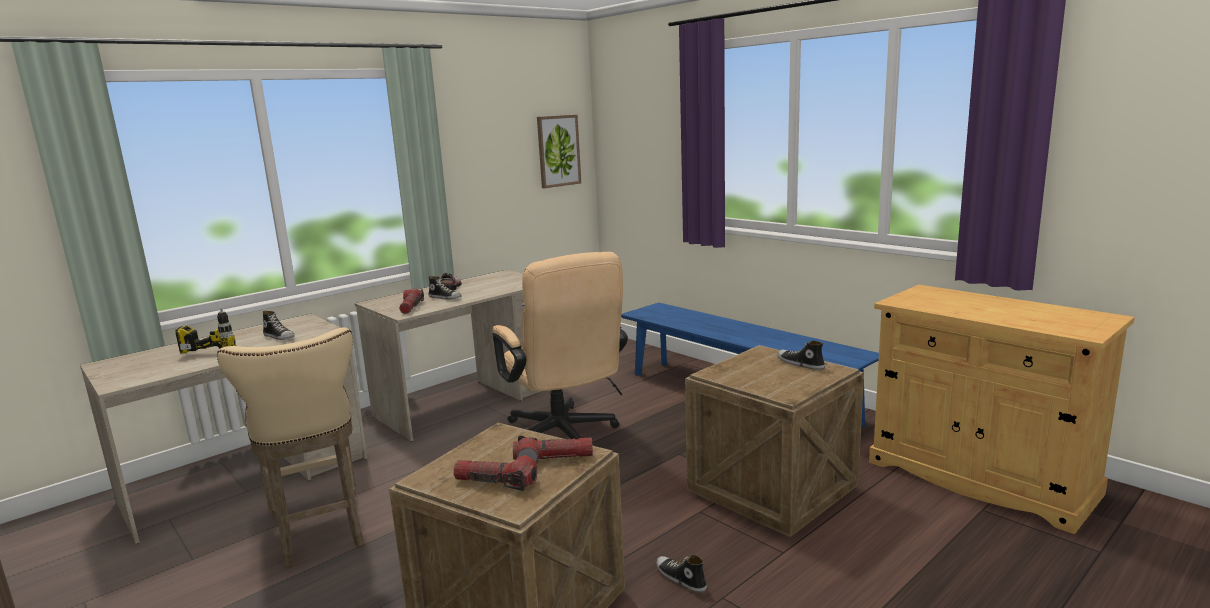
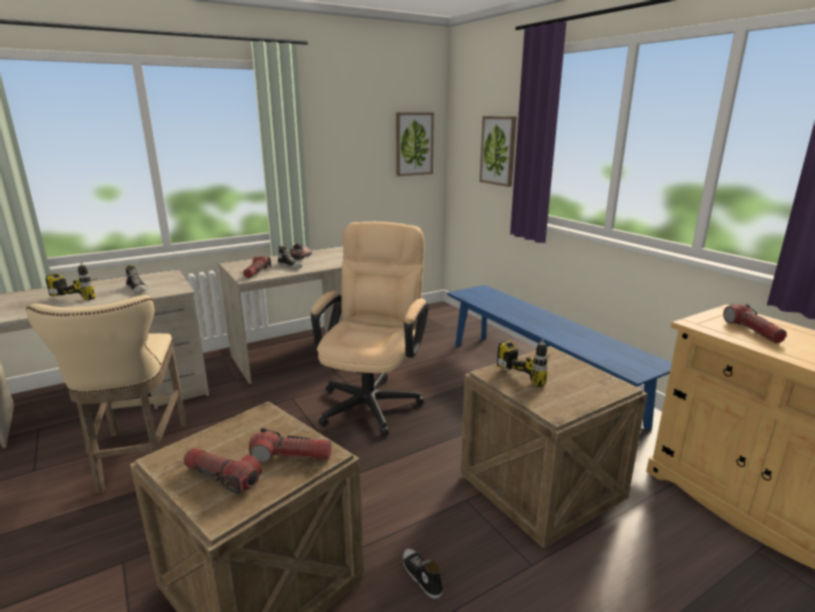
camera: 10 degrees right, 5 degrees up
beige office chair [492,252,628,439] -> beige office chair turned 150 degrees counterclockwise [311,222,429,436]
shoe [777,340,825,370] -> none
none -> picture [480,116,517,187]
none -> power drill [497,339,550,387]
none -> flashlight [723,304,787,343]

